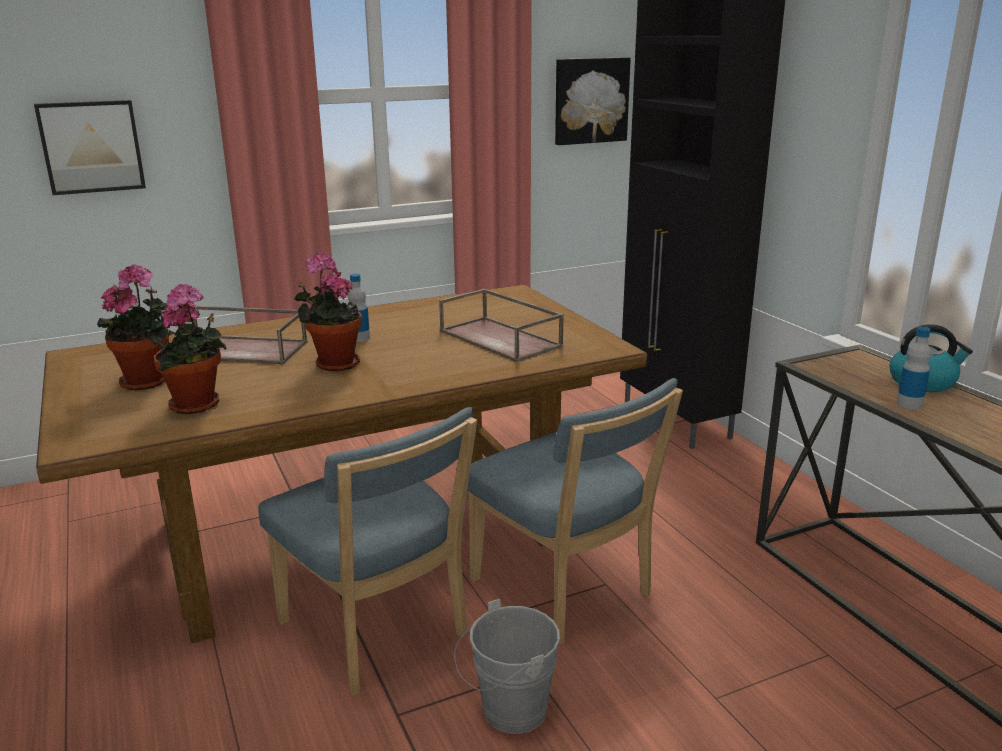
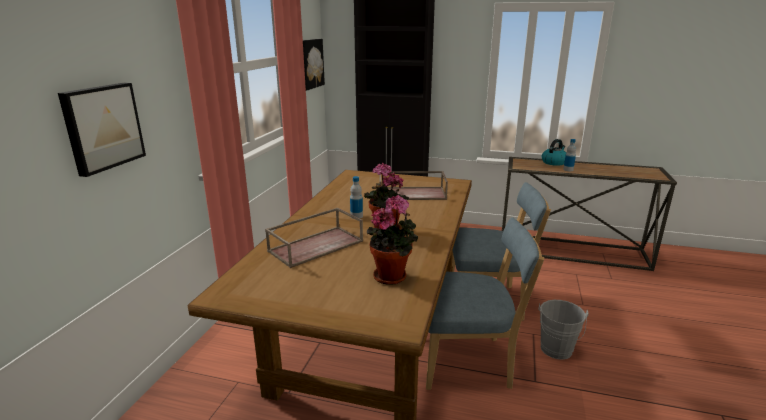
camera: 50 degrees left, 0 degrees up
potted plant [97,264,169,390] -> none

